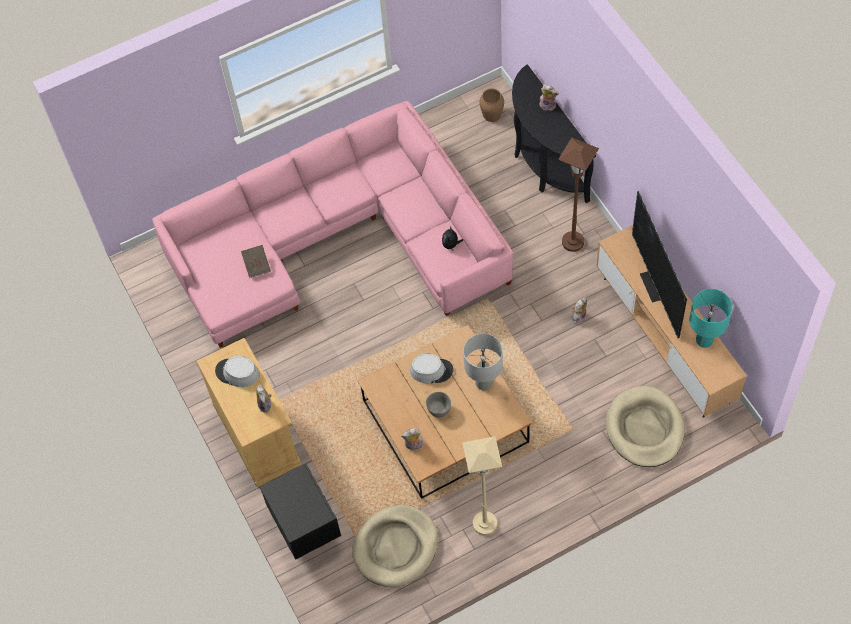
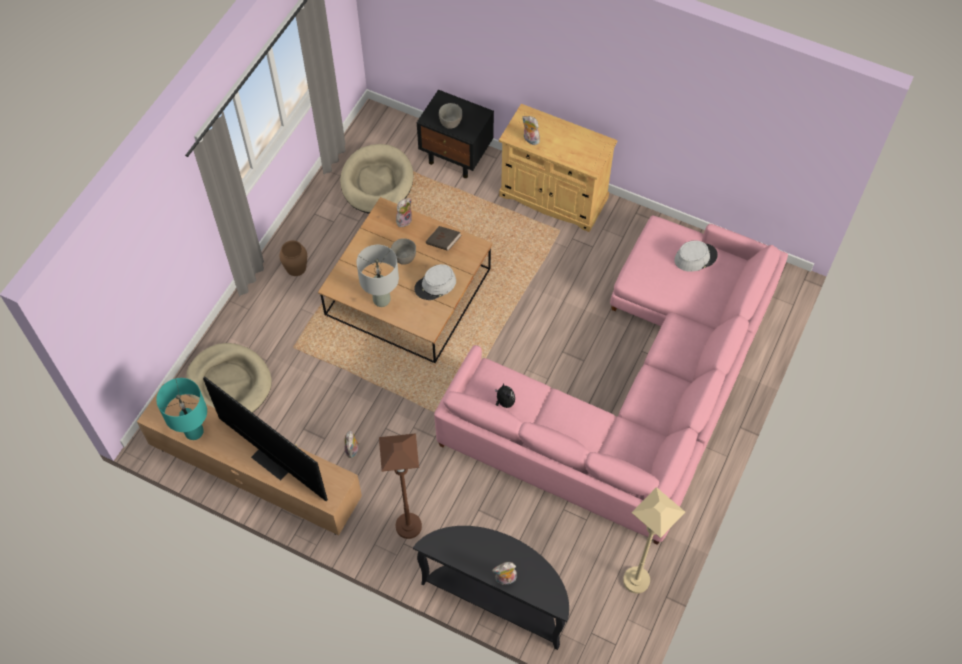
camera: 140 degrees right, 0 degrees up
grey hat [215,356,259,387] -> grey hat moved to [674,240,718,272]
brown book [241,245,271,278] -> brown book moved to [426,226,462,251]
beige floor lamp [462,436,502,536] -> beige floor lamp moved to [623,487,685,594]
brown vase [479,88,504,122] -> brown vase moved to [280,240,307,276]
none -> grey bowl [439,103,462,129]

